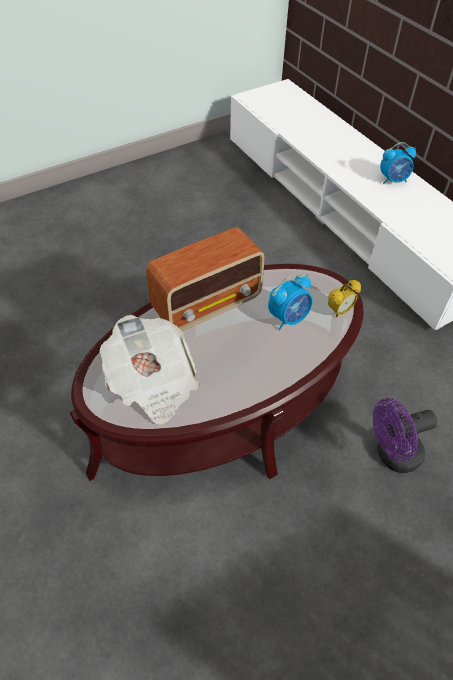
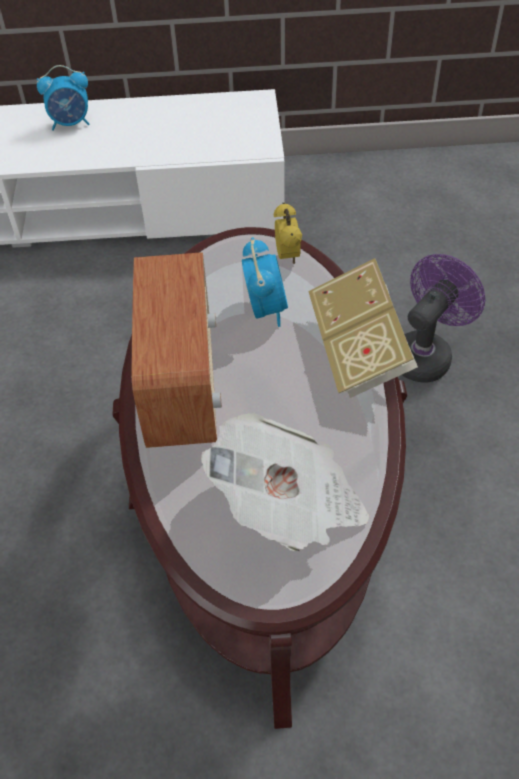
camera: 60 degrees left, 0 degrees up
purple fan [373,398,438,473] -> purple fan turned 150 degrees counterclockwise [402,254,485,383]
alarm clock [380,142,416,185] -> alarm clock turned 60 degrees clockwise [37,65,90,131]
none -> book [308,258,418,398]

